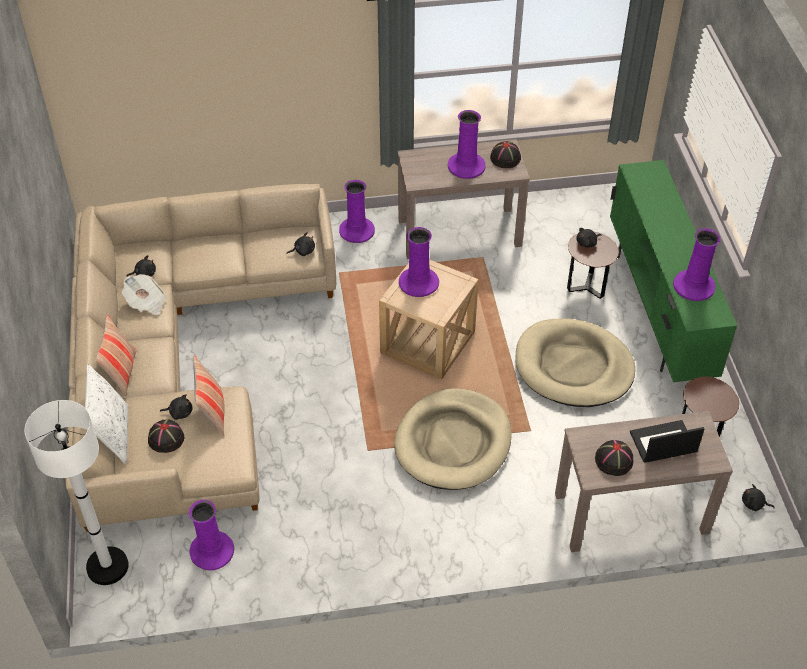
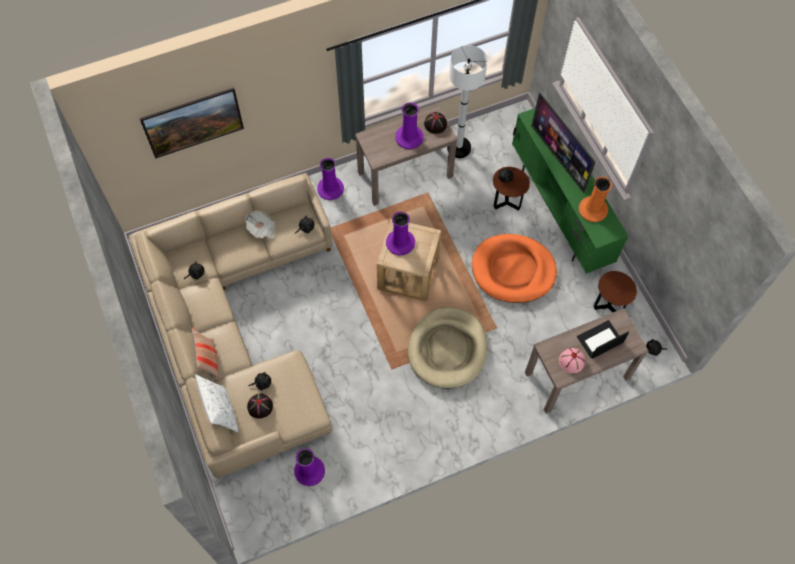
camera: 15 degrees left, 15 degrees up
white floor lamp [25,400,129,585] -> white floor lamp moved to [447,45,487,158]
newspaper [122,274,167,315] -> newspaper moved to [245,210,275,239]
pillow [193,356,225,436] -> none
beige dog bed [516,318,635,407] -> orange dog bed [472,234,557,303]
black hat [595,440,633,476] -> pink hat [559,348,585,373]
purple vase [673,228,720,301] -> orange vase [579,176,612,222]
none -> picture [140,88,244,159]
none -> television [531,93,595,193]

